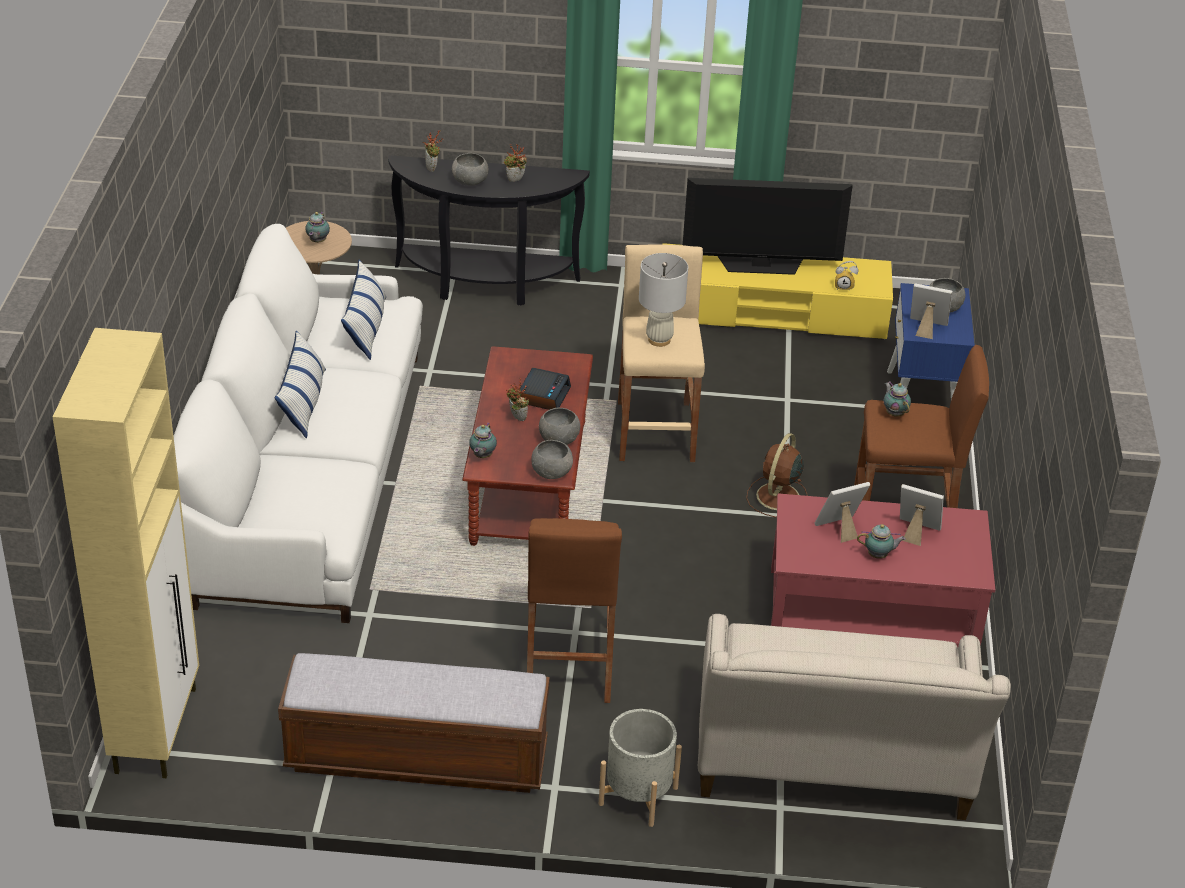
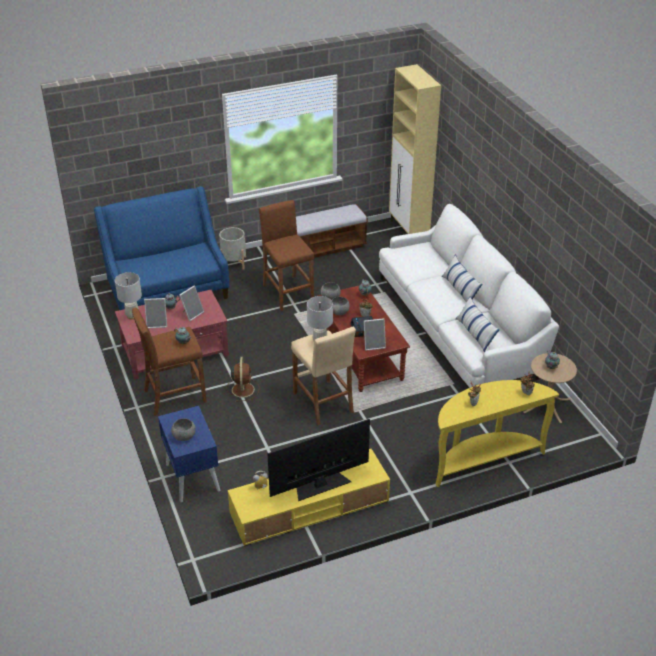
camera: 155 degrees right, 0 degrees up
black console table [388,155,590,306] -> yellow console table [435,380,559,487]
grey bowl [452,153,488,186] -> none
beige sofa [698,614,1011,820] -> blue sofa [94,186,229,310]
picture frame [910,283,952,339] -> picture frame moved to [364,318,386,350]
none -> white table lamp [115,272,142,320]

